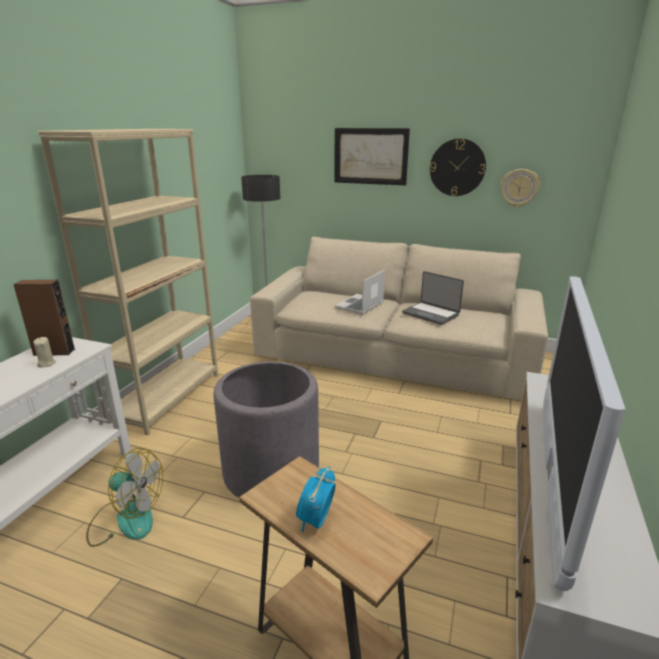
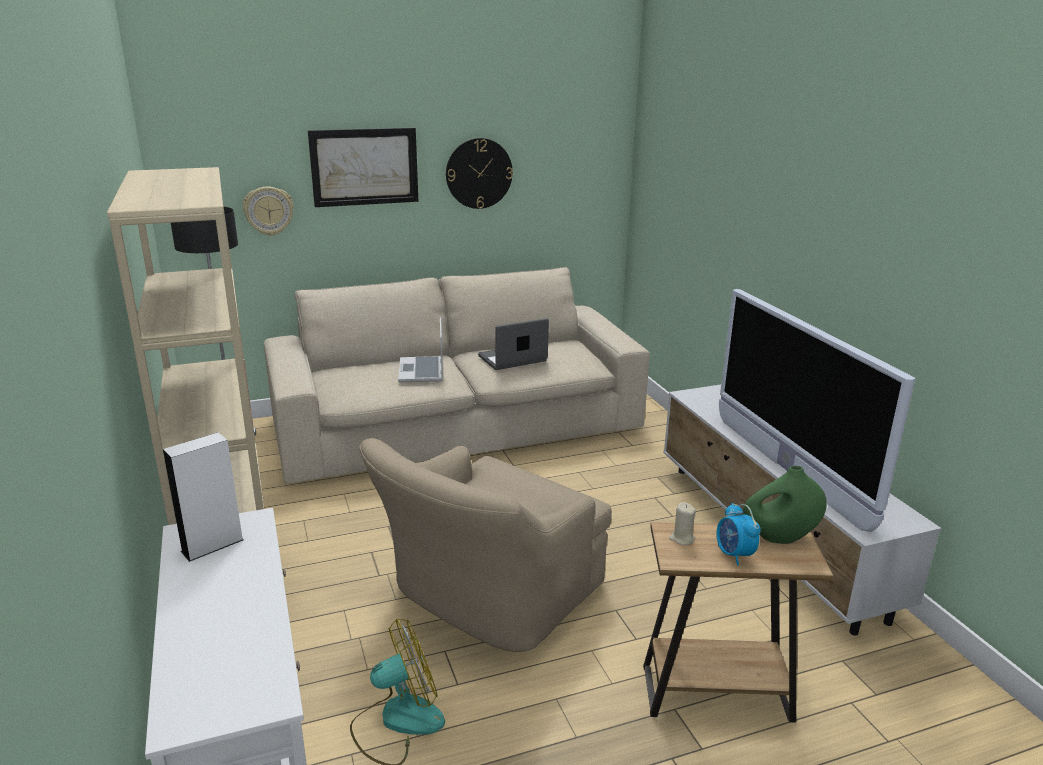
camera: 40 degrees left, 0 degrees up
brown speaker [13,280,75,356] -> white speaker [163,432,244,562]
beige candle [33,337,56,368] -> beige candle moved to [669,502,696,545]
grey planter [214,361,319,498] -> beige armchair [360,438,612,652]
laptop [402,271,464,325] -> laptop turned 150 degrees clockwise [478,318,549,370]
wall clock [501,169,540,207] -> wall clock moved to [243,187,294,236]
none -> green vase [743,466,827,544]

